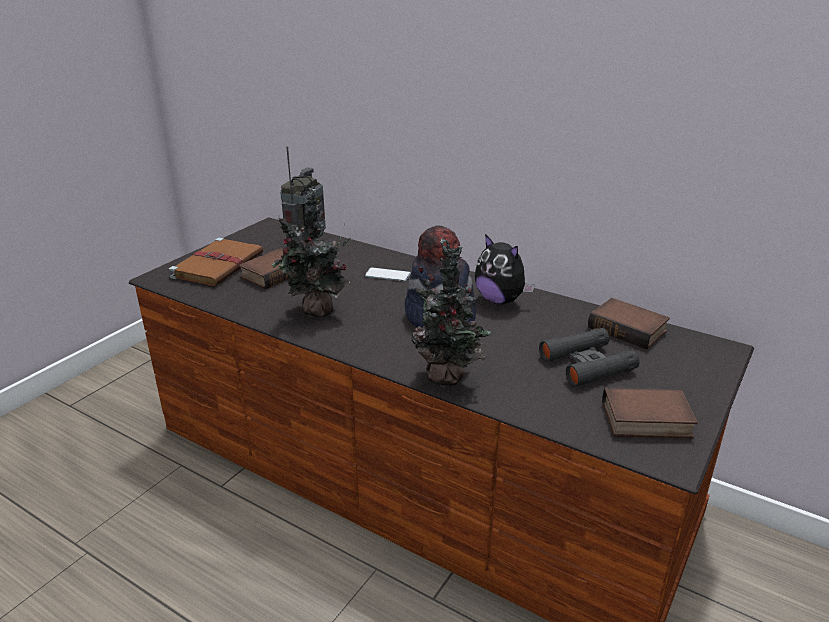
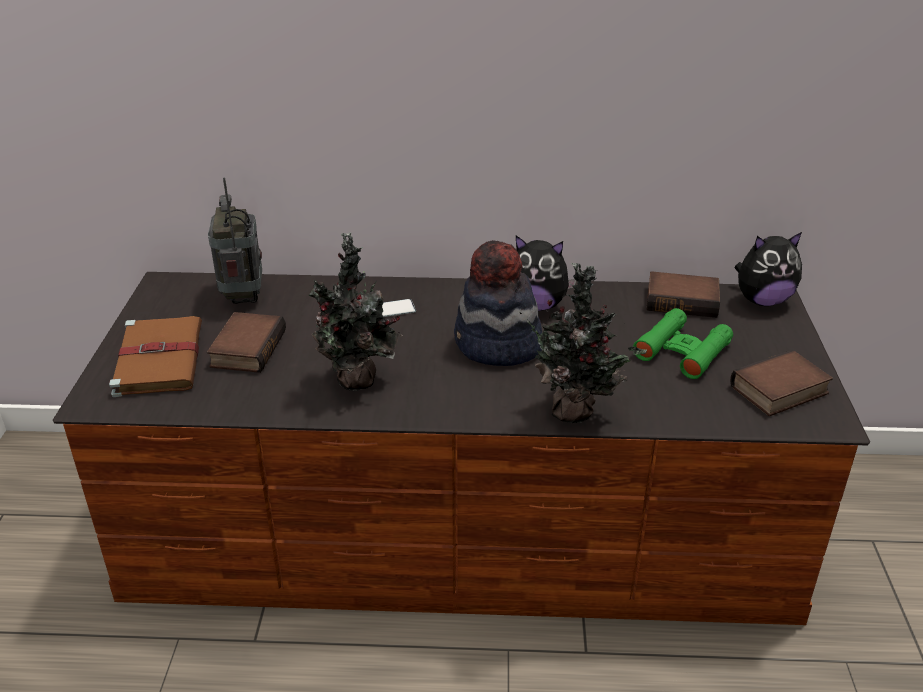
camera: 30 degrees left, 5 degrees up
black binoculars [539,328,639,387] -> green binoculars [633,308,733,379]
none -> plush toy [735,232,802,306]

